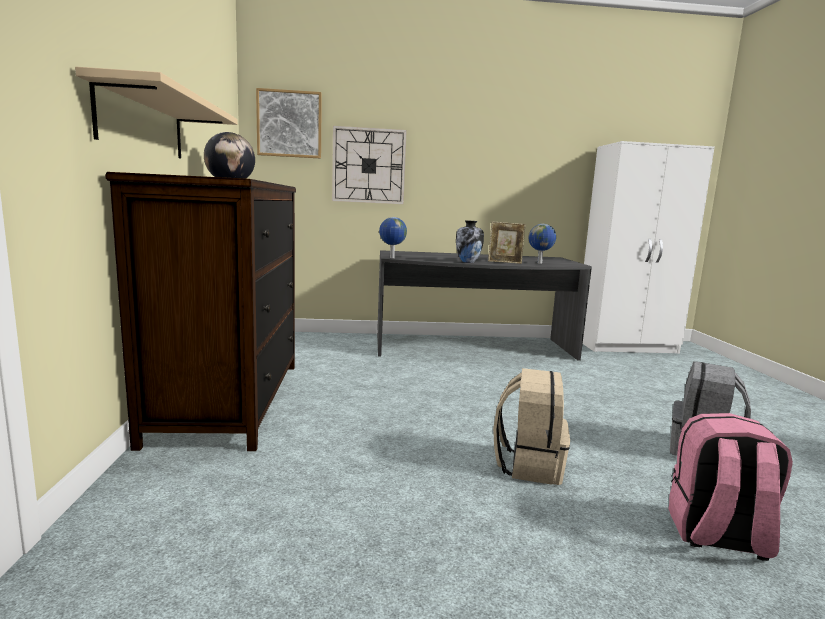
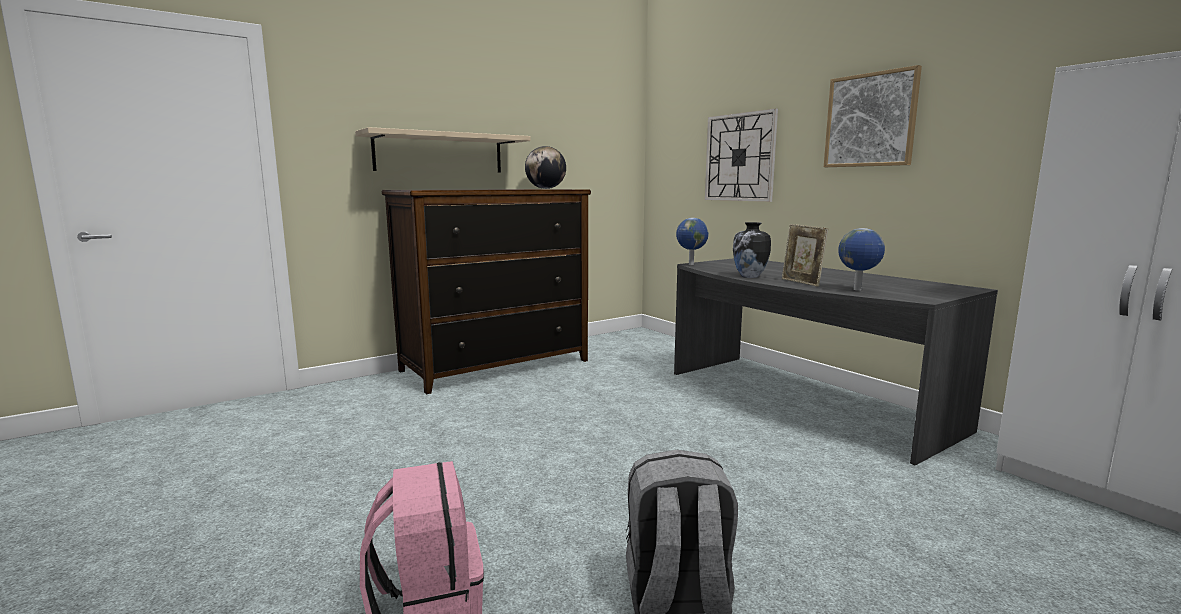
camera: 60 degrees right, 0 degrees up
picture [256,88,322,159] -> picture moved to [824,65,922,167]
beige backpack [493,368,570,485] -> none

